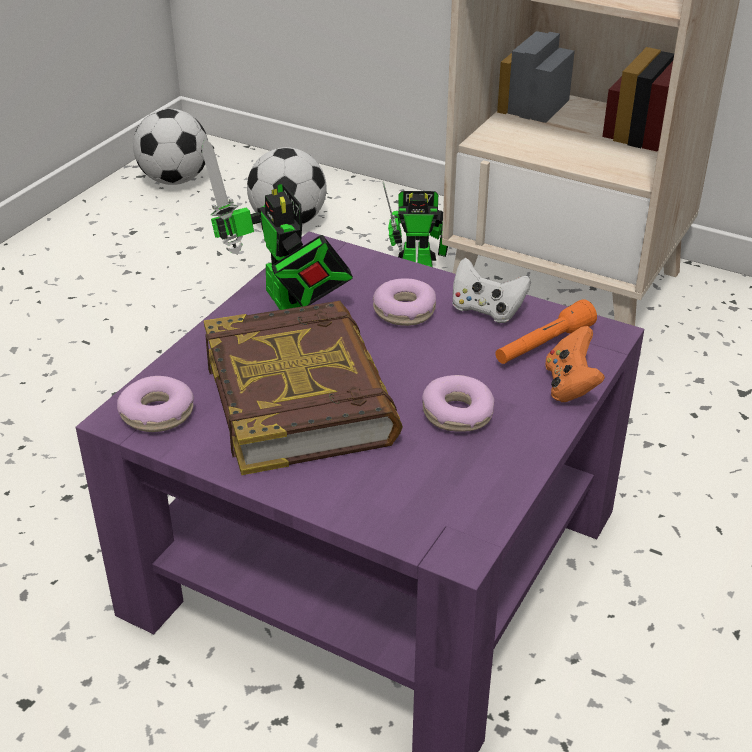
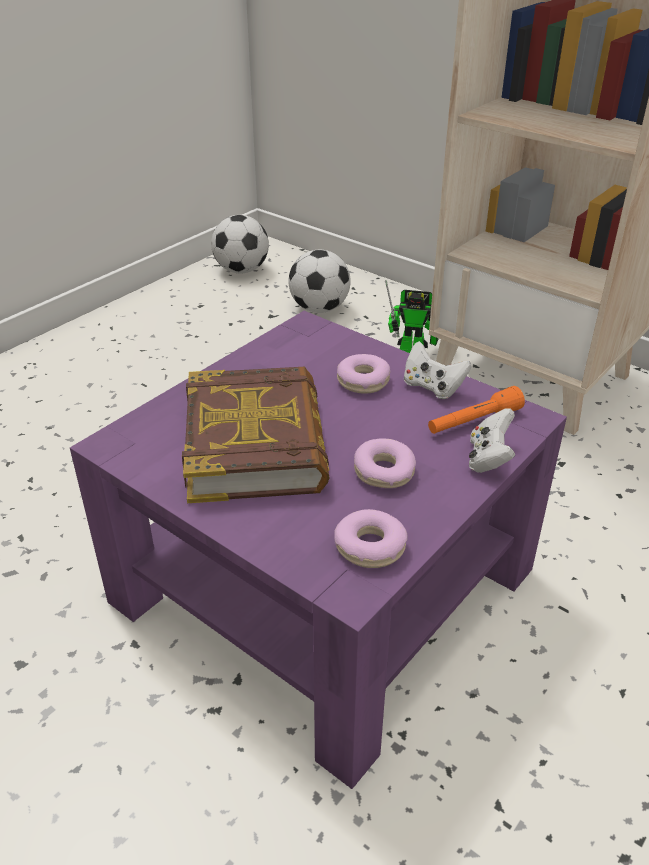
camera: 10 degrees right, 0 degrees up
donut [117,376,194,432] -> donut moved to [334,509,408,568]
toy robot [201,139,353,310] -> none
orange game controller [545,326,605,402] -> white game controller [469,408,515,473]

